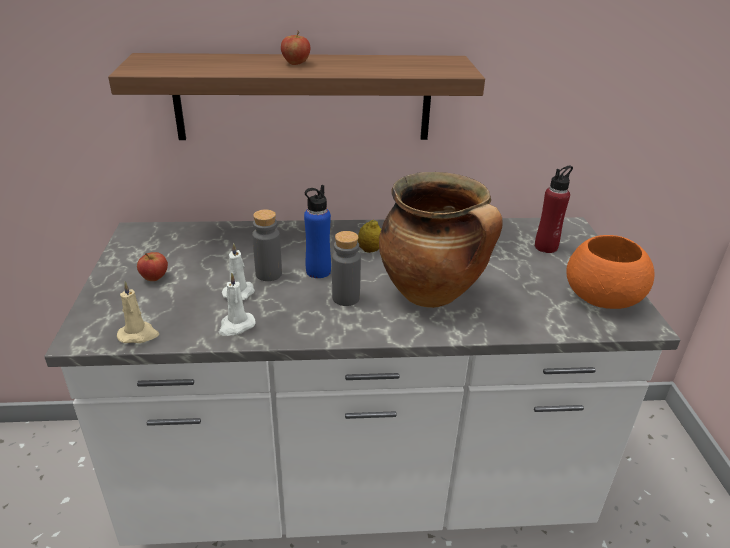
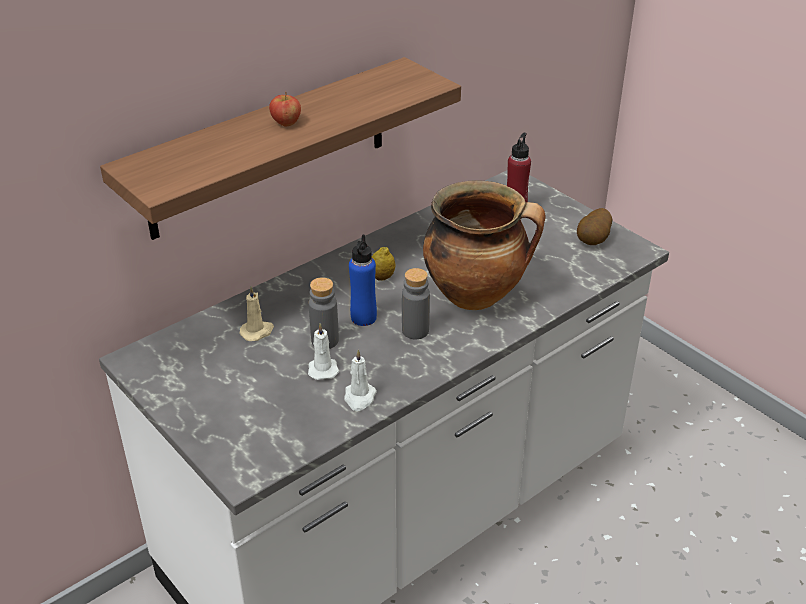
camera: 35 degrees left, 5 degrees up
beige candle [117,281,159,343] -> beige candle moved to [240,286,274,341]
apple [137,252,168,281] -> none
orange bowl [567,235,655,309] -> potato [577,208,612,245]

